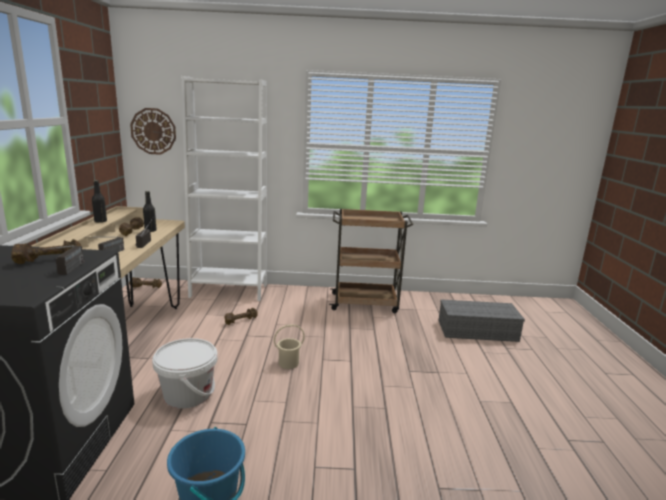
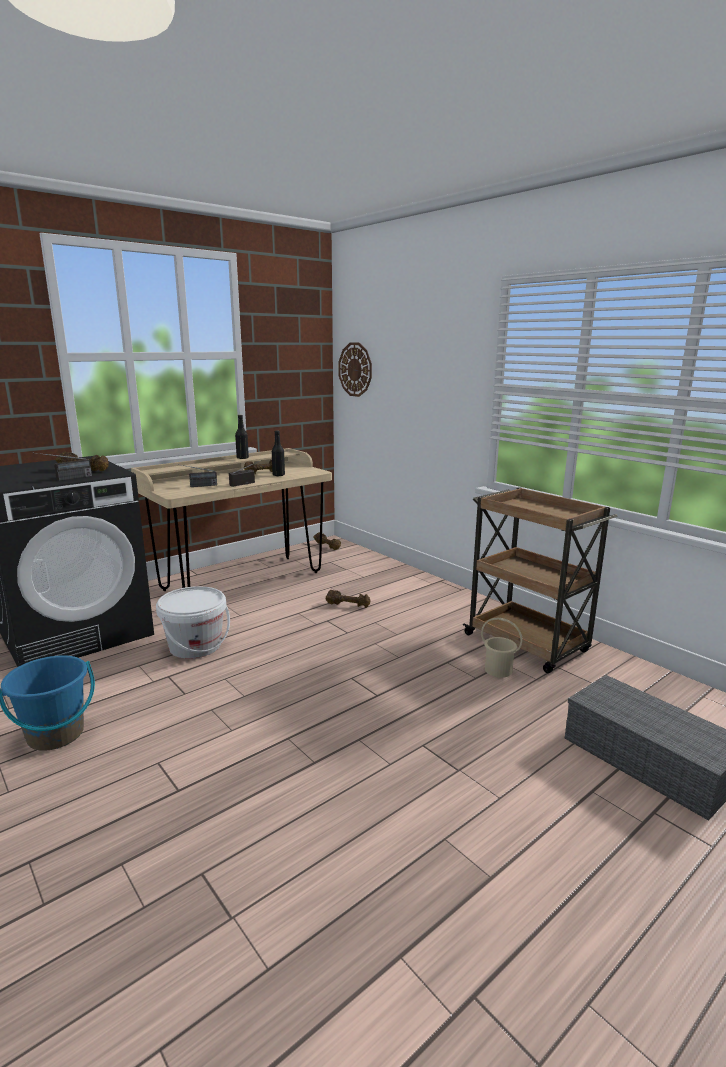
camera: 50 degrees right, 0 degrees up
white bookcase [181,76,267,301] -> none
beige bucket [274,324,305,369] -> beige bucket moved to [481,618,522,678]

